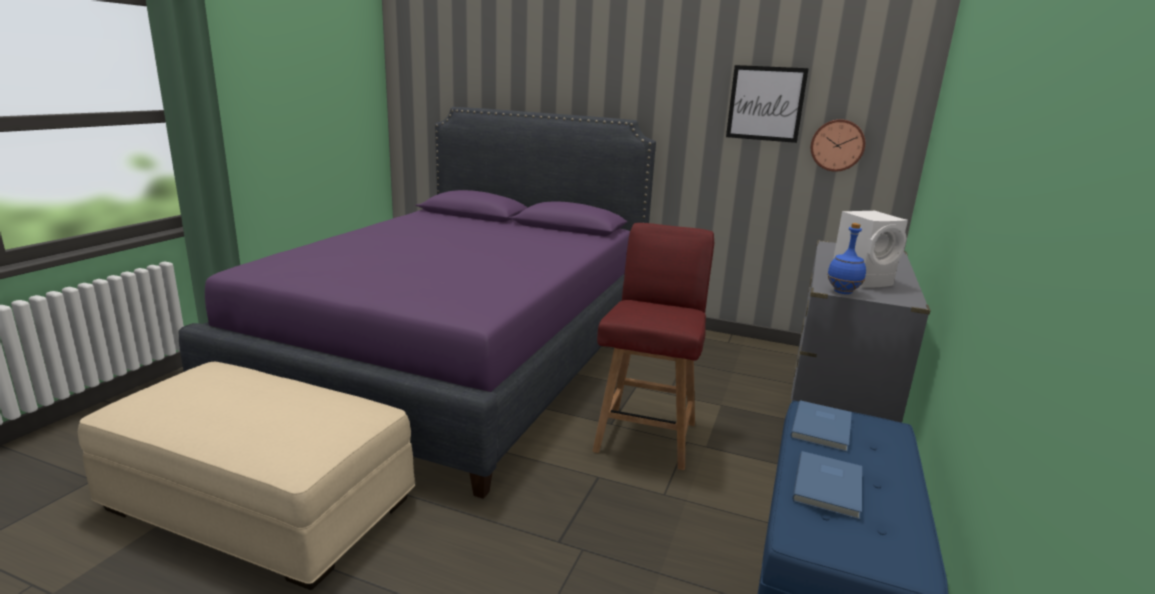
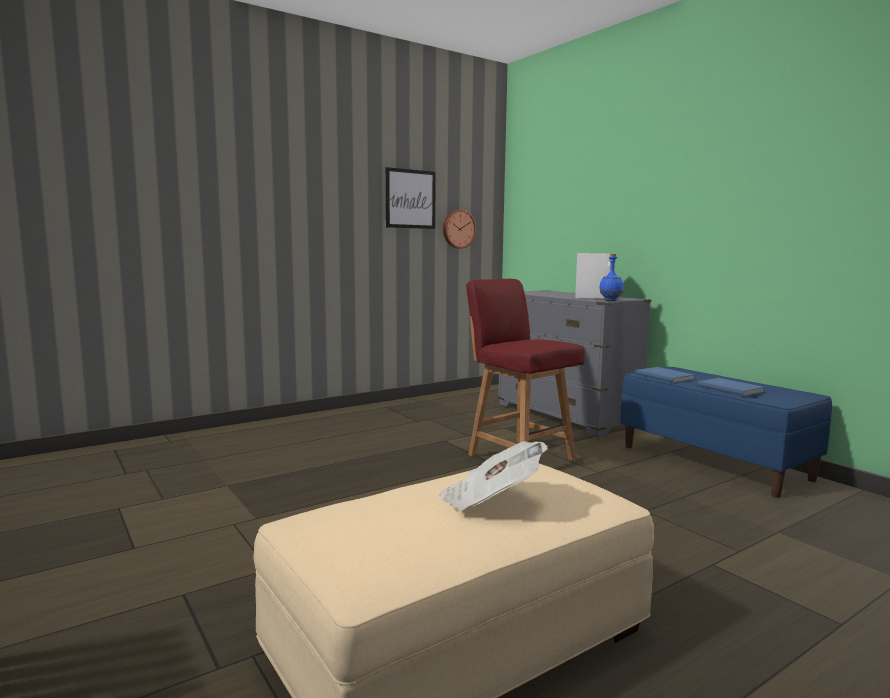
camera: 55 degrees left, 10 degrees down
purple bed [179,107,656,499] -> none
none -> newspaper [439,441,548,512]

